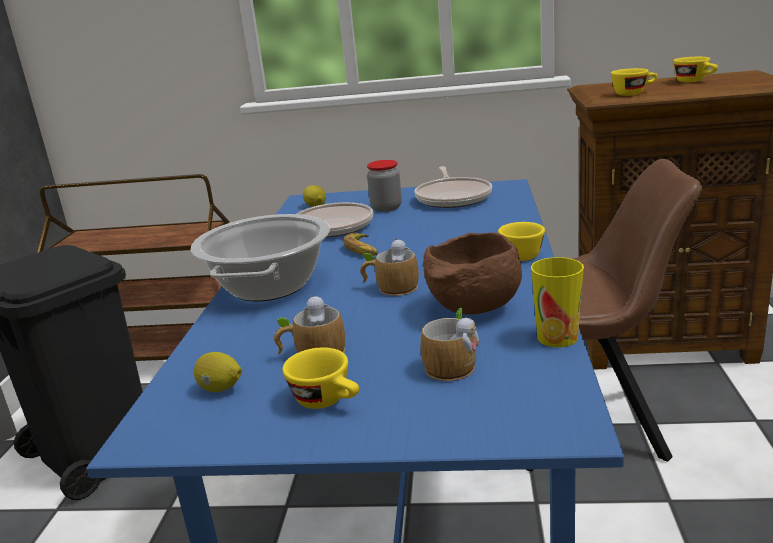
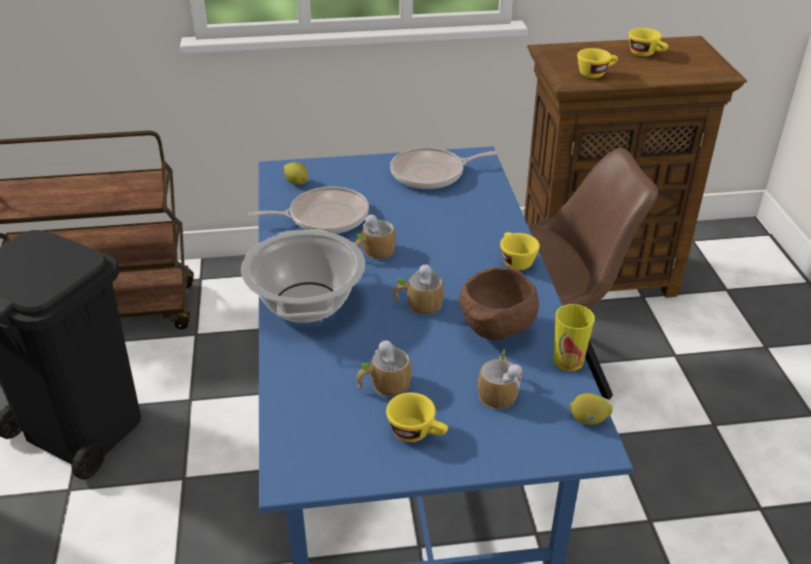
camera: 15 degrees left, 15 degrees up
lemon [194,352,242,392] -> lemon moved to [570,393,613,425]
banana [343,233,378,256] -> mug [354,214,396,259]
jar [367,160,402,212] -> none
frying pan [415,166,492,208] -> frying pan turned 90 degrees clockwise [390,147,497,189]

